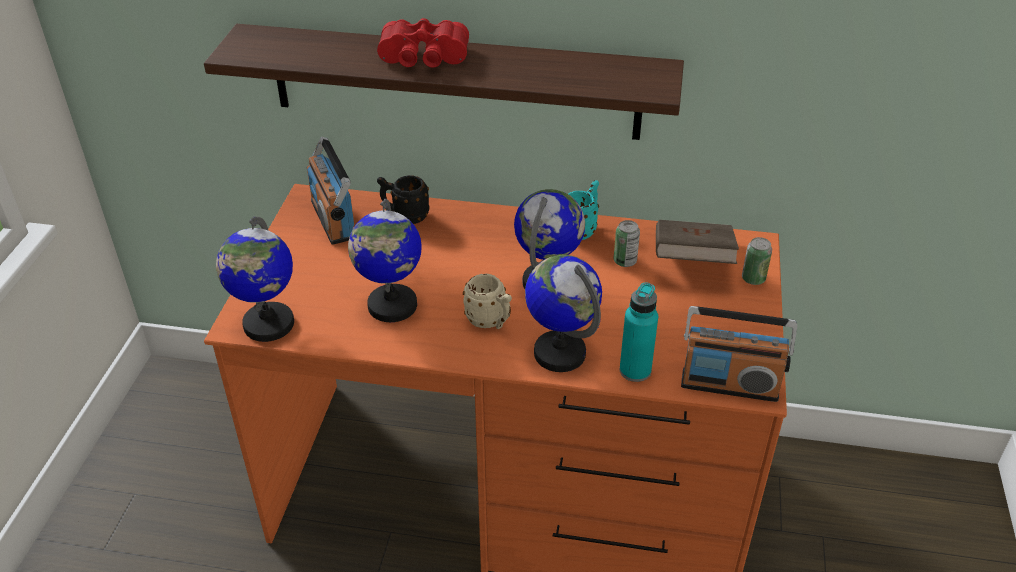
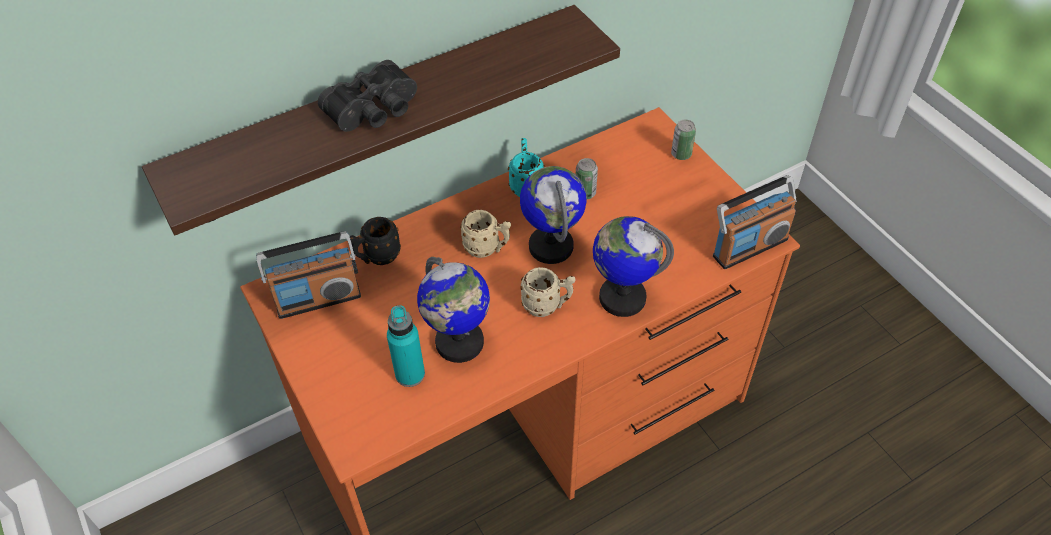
camera: 40 degrees left, 10 degrees up
globe [216,216,294,342] -> none
radio [307,137,354,245] -> radio turned 45 degrees counterclockwise [256,231,361,319]
red binoculars [377,18,469,68] -> black binoculars [318,60,417,132]
turquoise bottle [620,282,658,382] -> turquoise bottle moved to [387,305,425,387]
brown book [656,220,739,264] -> none
none -> beige mug [460,210,511,258]

